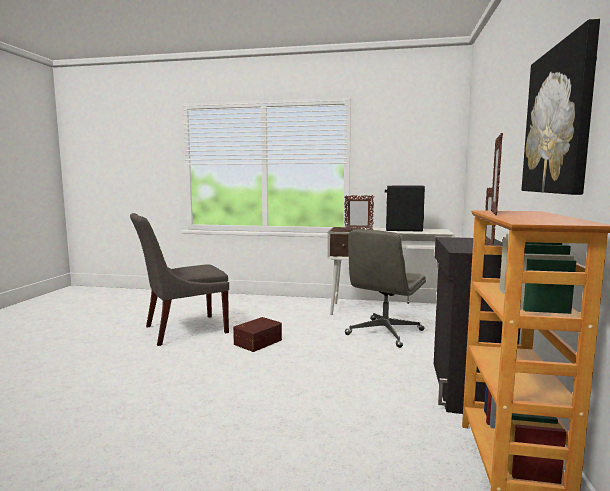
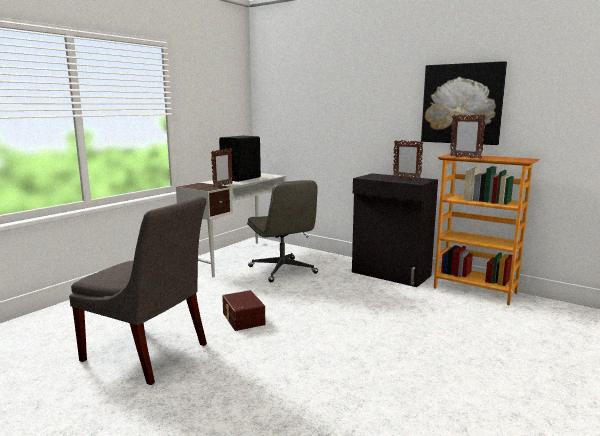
camera: 65 degrees left, 5 degrees up
grey chair [130,213,229,346] -> grey chair turned 60 degrees counterclockwise [69,196,207,385]

